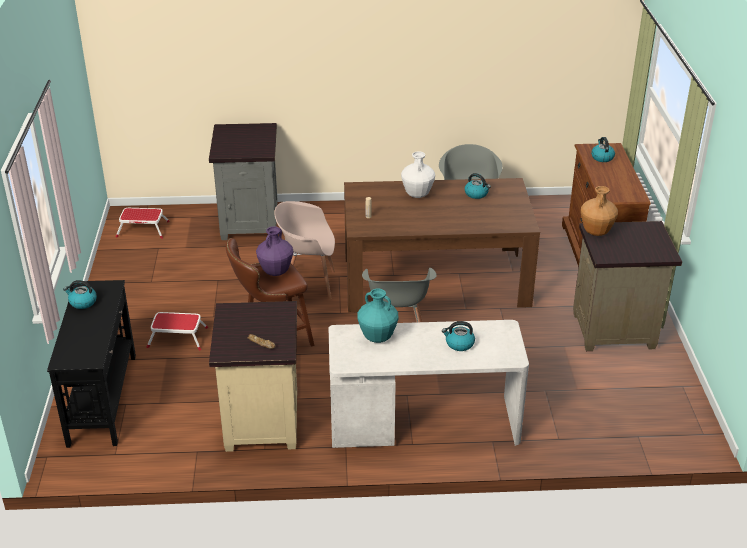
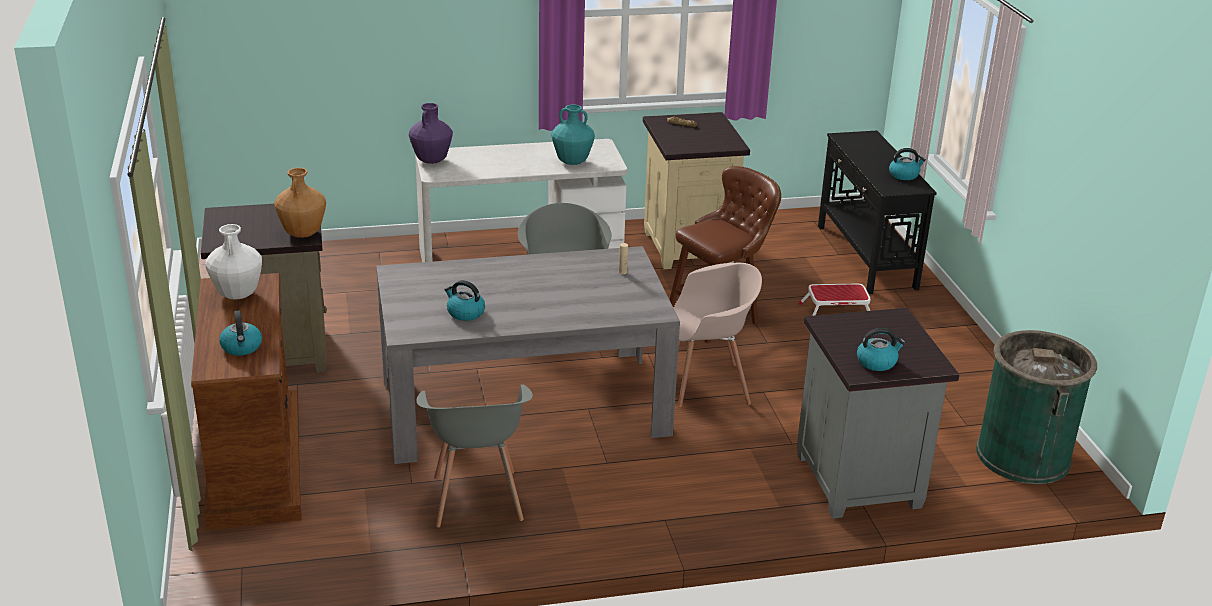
camera: 170 degrees right, 5 degrees down
red step ladder [116,208,170,239] -> green trash can [976,330,1097,484]
purple vase [256,226,293,276] -> purple vase moved to [409,103,453,164]
brown dining table [344,178,540,313] -> grey dining table [376,246,680,464]
white vase [401,151,435,198] -> white vase moved to [205,224,262,300]
kettle [442,321,475,351] -> kettle moved to [857,328,905,371]

